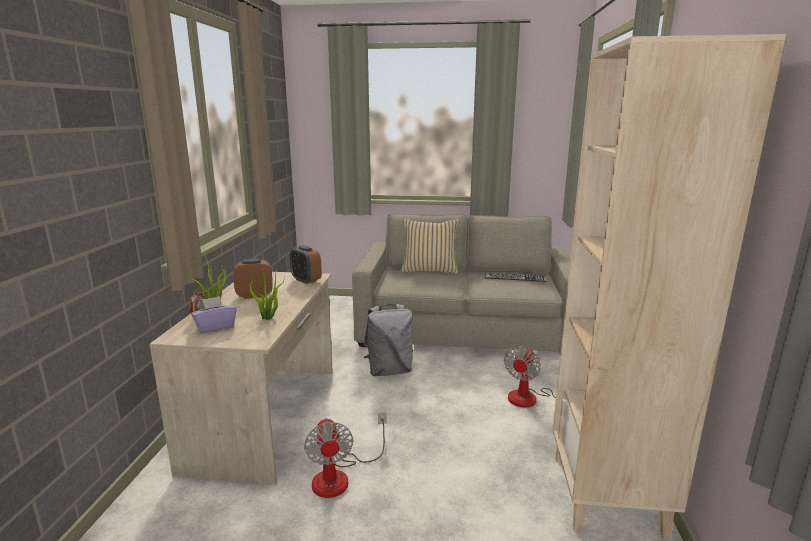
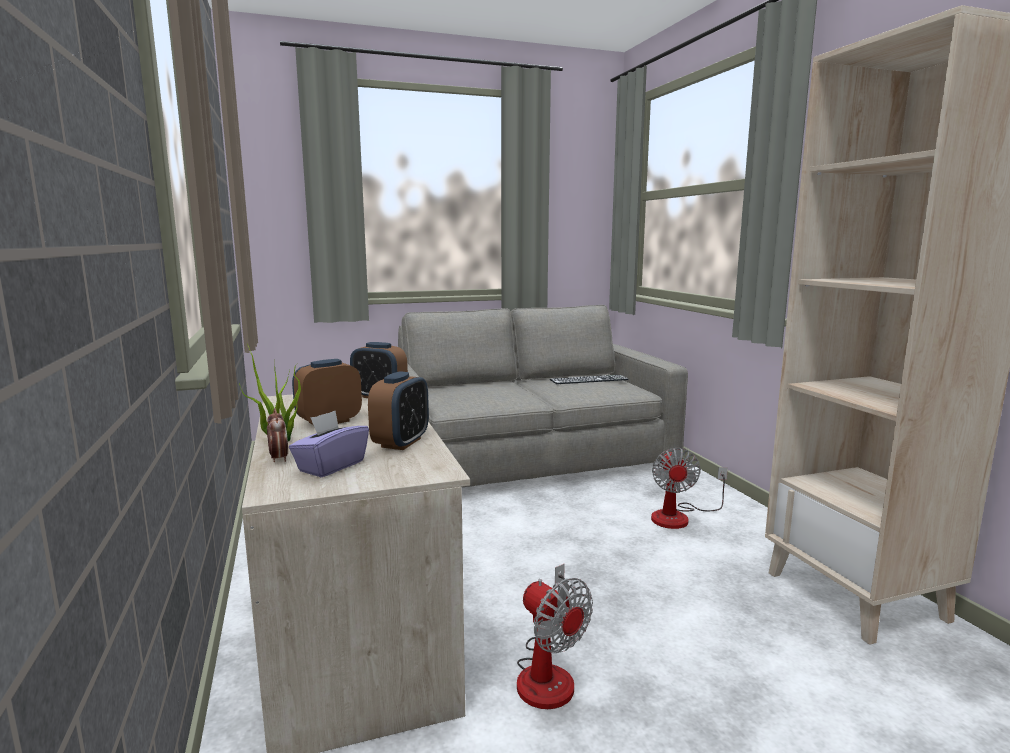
camera: 25 degrees left, 5 degrees down
potted plant [250,269,285,320] -> alarm clock [368,371,429,450]
grey backpack [364,304,413,376] -> none
beige pillow [400,219,459,274] -> none

